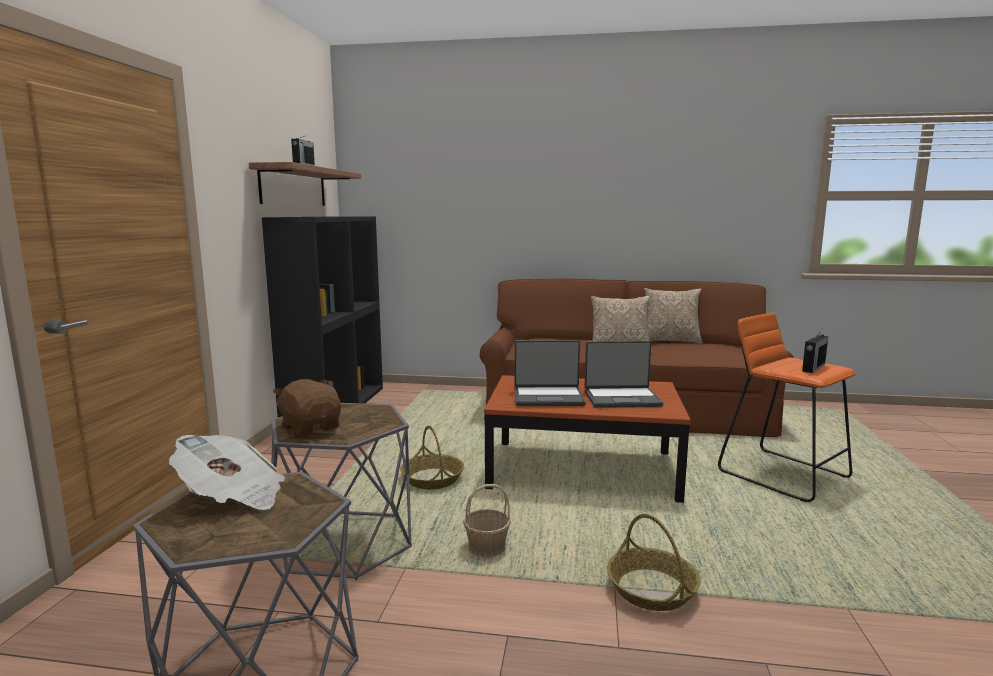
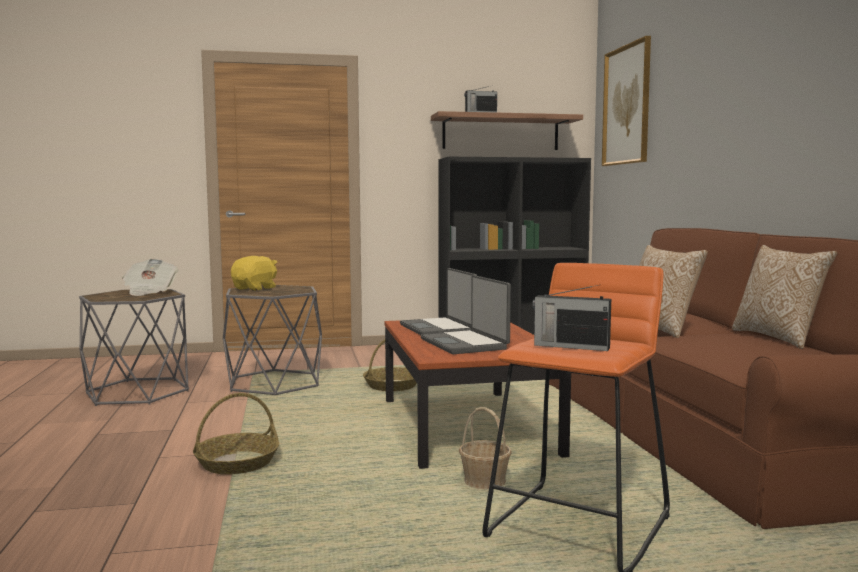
camera: 70 degrees right, 5 degrees down
brown plush toy [273,379,341,437] -> yellow plush toy [231,256,277,291]
basket [463,484,511,558] -> basket moved to [459,407,512,489]
none -> picture [602,36,651,166]

